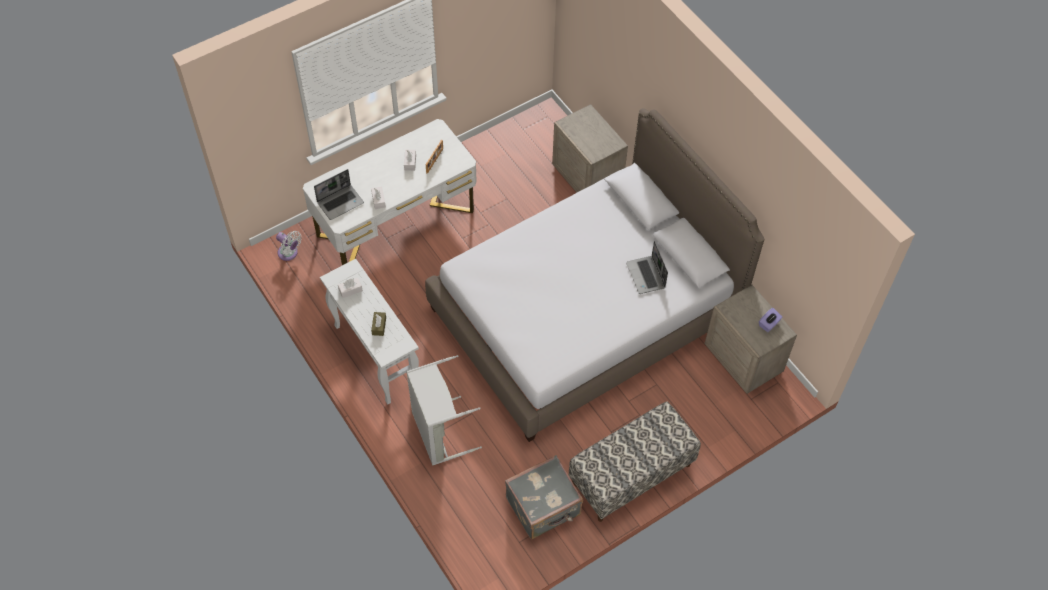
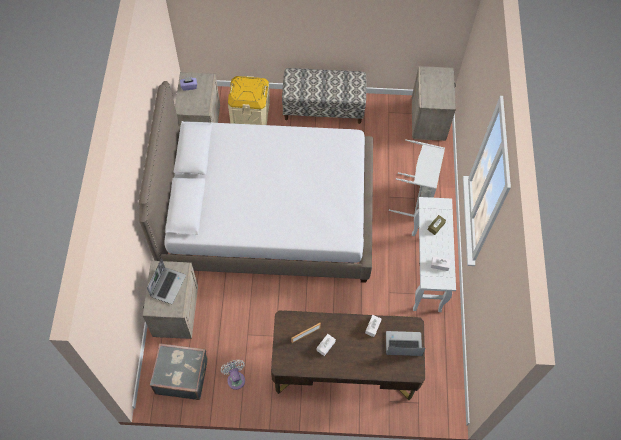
camera: 145 degrees left, 5 degrees up
white fan [276,231,302,261] -> white fan moved to [221,360,245,390]
white desk [303,119,477,265] -> brown desk [271,311,425,400]
grey suitcase [505,455,583,540] -> grey suitcase moved to [150,343,208,400]
laptop [626,241,668,294] -> laptop moved to [147,258,186,304]
none -> beige storage box [228,76,270,125]
none -> beige nightstand [412,66,456,141]

